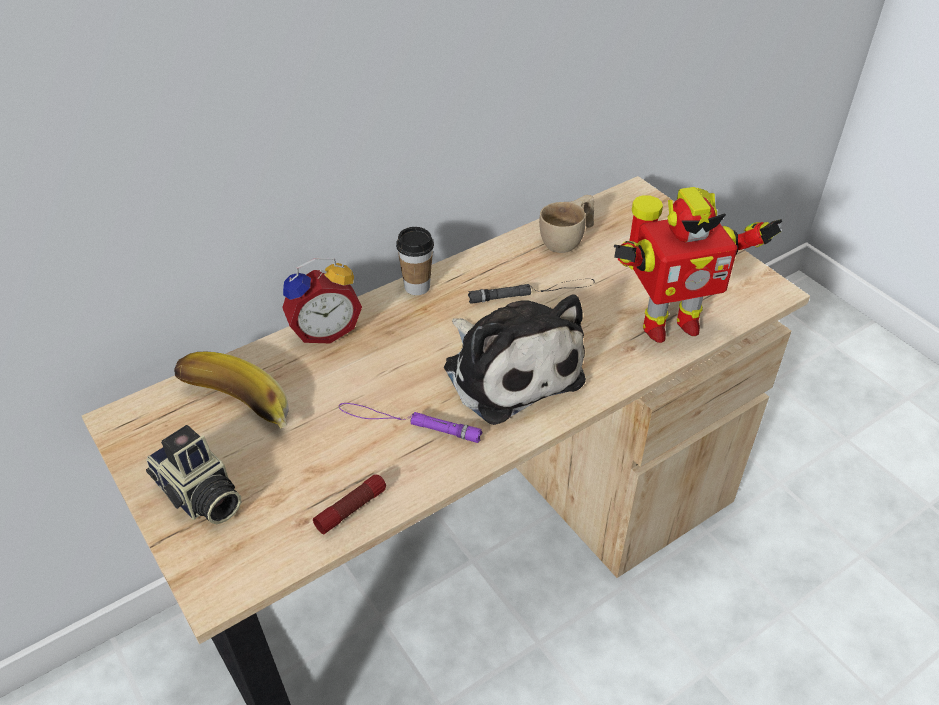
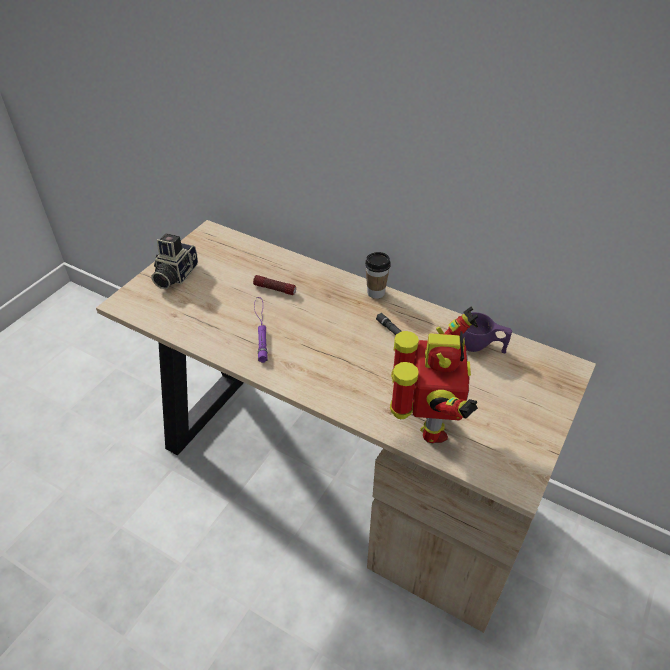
camera: 65 degrees right, 0 degrees up
banana [174,351,289,429] -> none
alarm clock [282,258,362,343] -> none
flashlight [313,474,386,534] -> flashlight moved to [253,275,296,295]
plush toy [444,294,586,425] -> none
beige cup [539,195,594,253] -> purple cup [463,312,512,353]
toy robot [614,187,782,343] -> toy robot turned 135 degrees counterclockwise [390,307,478,443]

